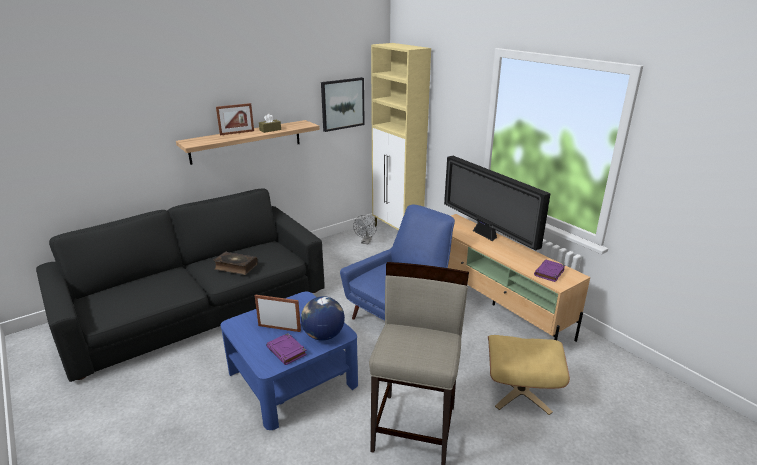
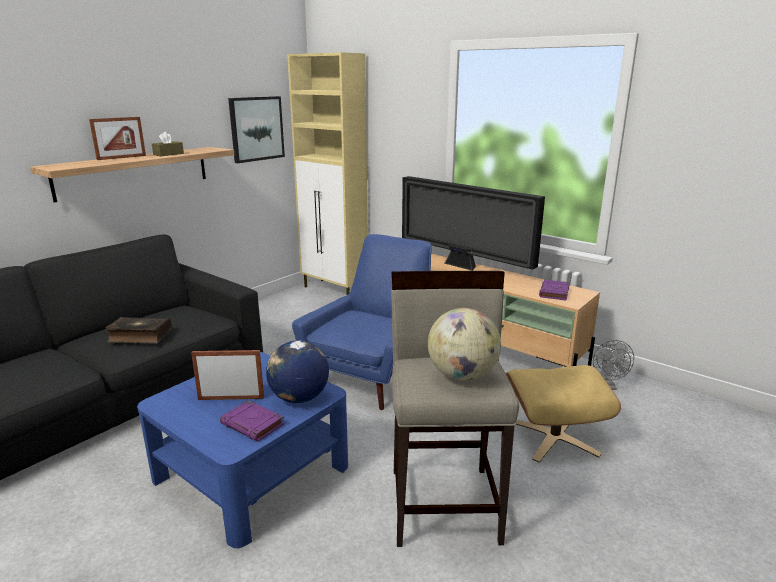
camera: 15 degrees left, 5 degrees down
grey fan [353,215,377,244] -> grey fan moved to [593,340,634,390]
none -> globe [428,308,501,381]

